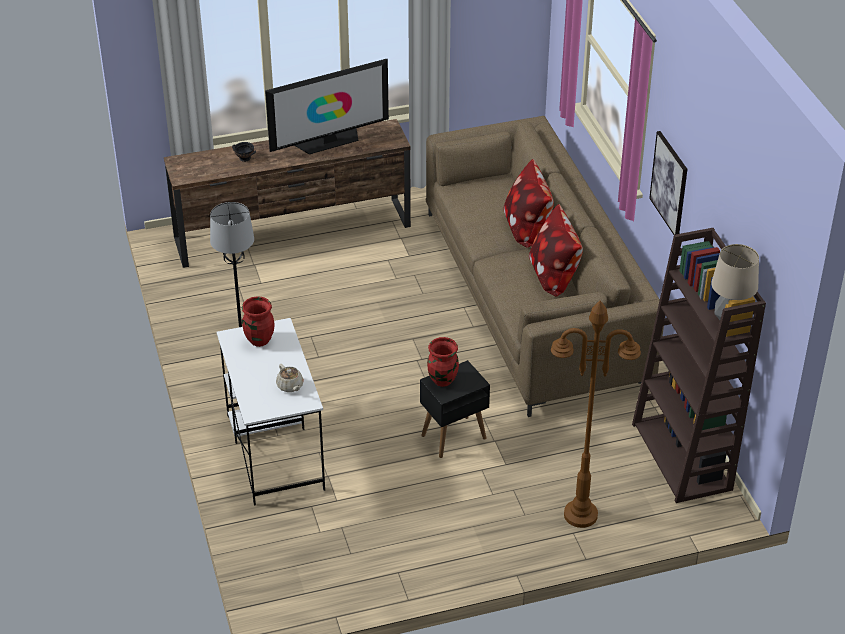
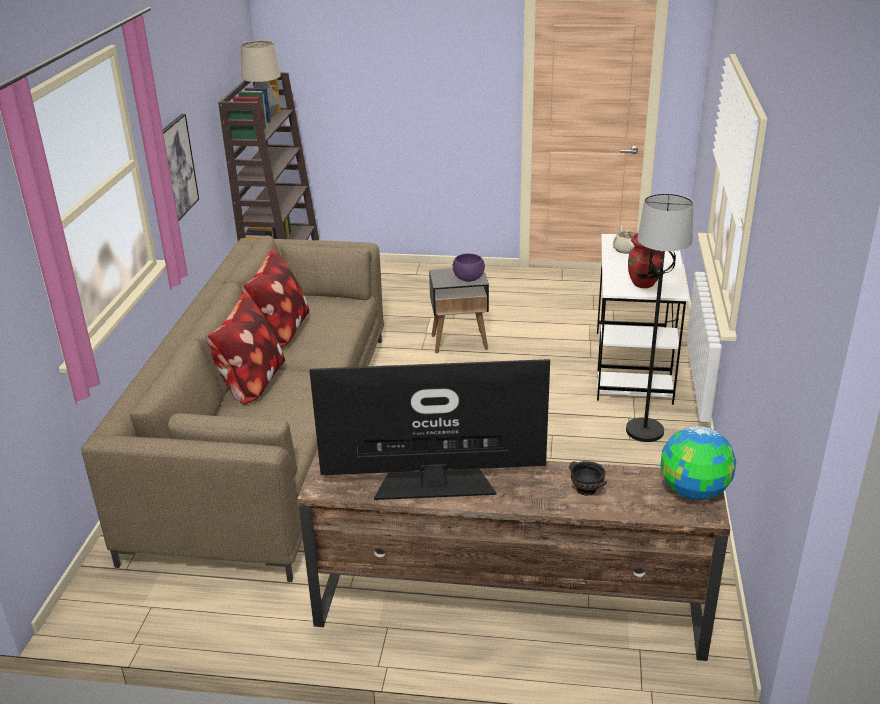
camera: 155 degrees left, 10 degrees down
red vase [427,337,459,387] -> purple bowl [453,253,485,282]
brown floor lamp [551,301,641,528] -> none
none -> globe [660,426,736,500]

